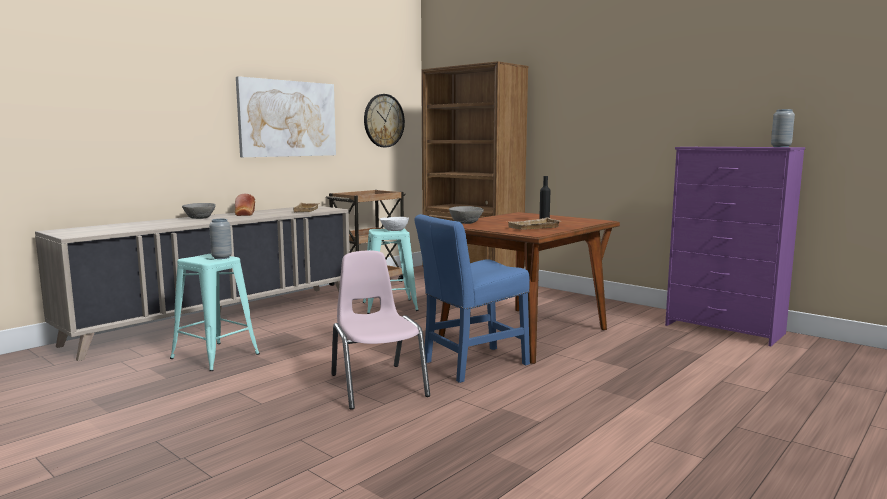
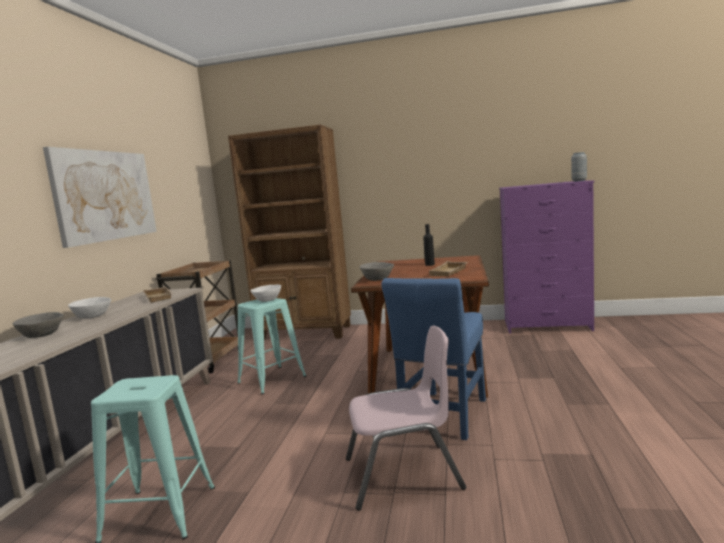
camera: 30 degrees left, 0 degrees up
grey vase [209,219,232,259] -> none
bread [235,194,255,216] -> white bowl [68,297,111,319]
pink chair [331,250,430,410] -> pink chair turned 135 degrees clockwise [346,326,466,511]
wall clock [364,94,405,147] -> none

